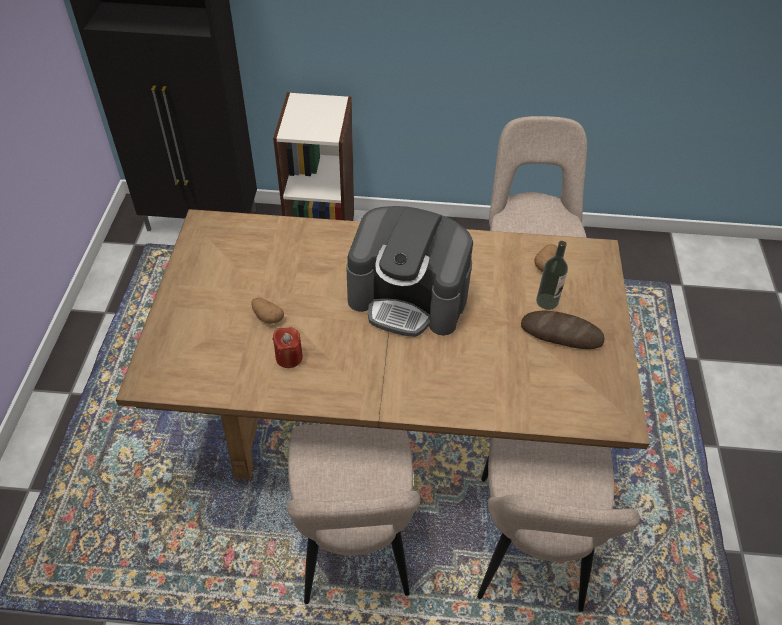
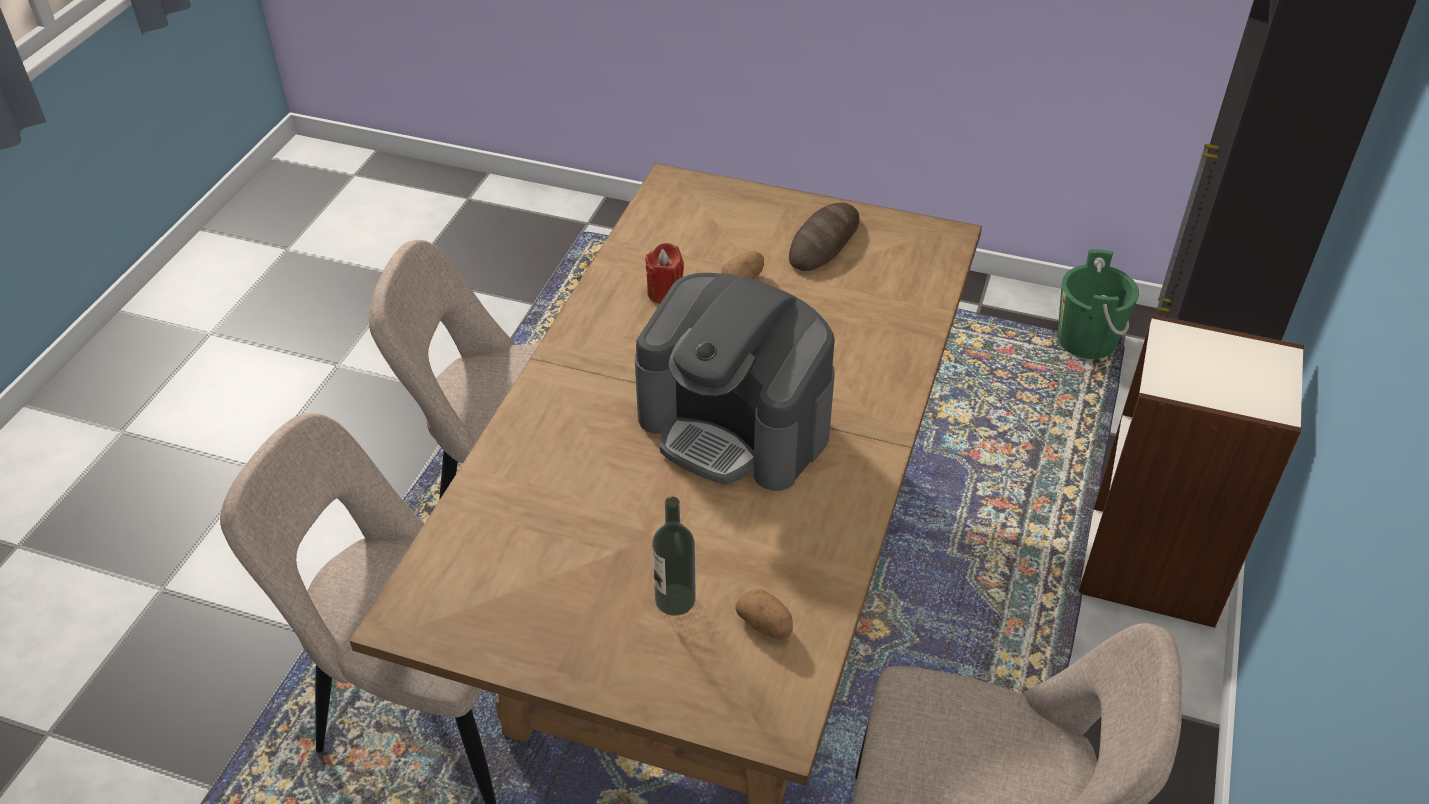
camera: 105 degrees right, 5 degrees down
coffee machine [346,206,473,337] -> coffee machine turned 90 degrees counterclockwise [635,273,835,491]
bread [521,311,605,349] -> bread moved to [789,203,860,271]
none -> green bucket [1057,249,1139,359]

